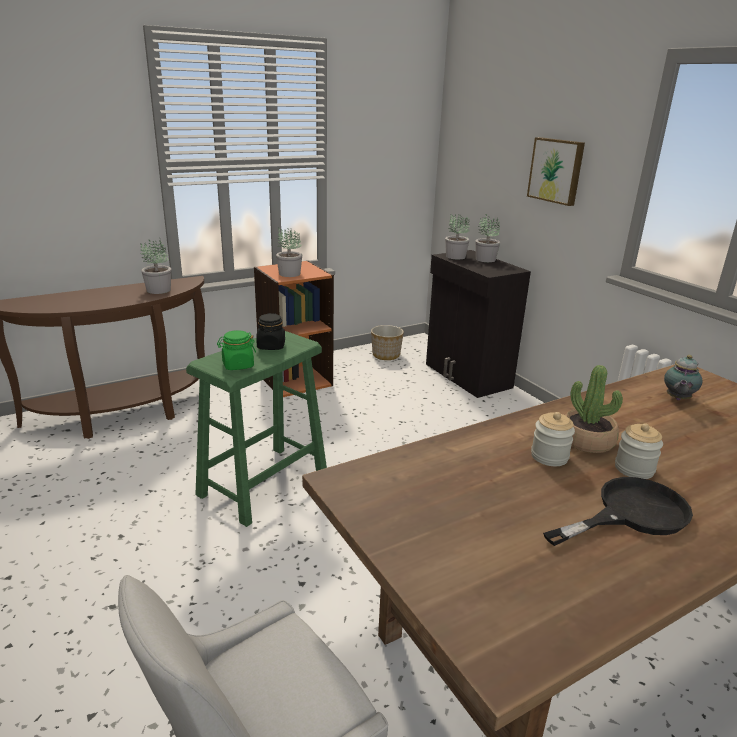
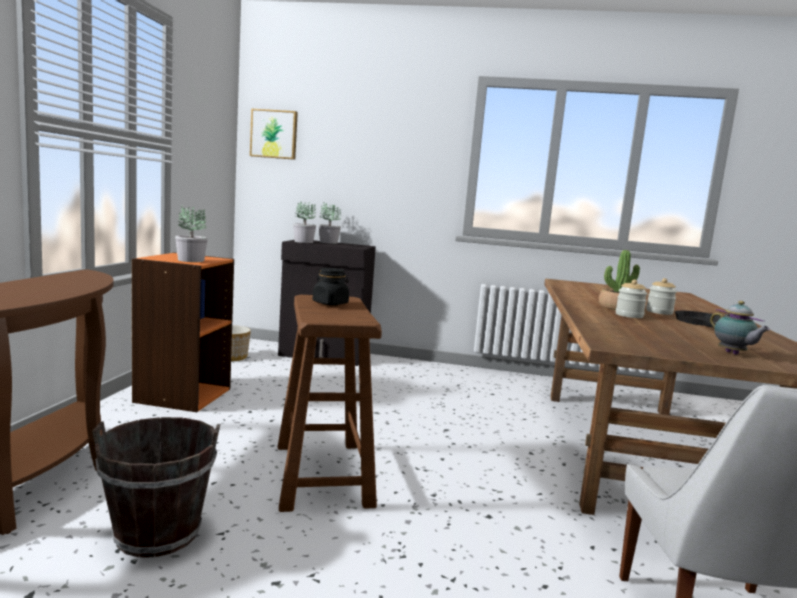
camera: 50 degrees left, 15 degrees down
potted plant [140,239,171,294] -> none
green stool [186,331,327,527] -> brown stool [278,295,382,512]
green jar [217,330,256,370] -> none
picture [527,137,585,206] -> picture moved to [250,109,298,160]
teapot [664,355,703,400] -> teapot moved to [710,301,770,355]
none -> brown bucket [92,417,220,558]

